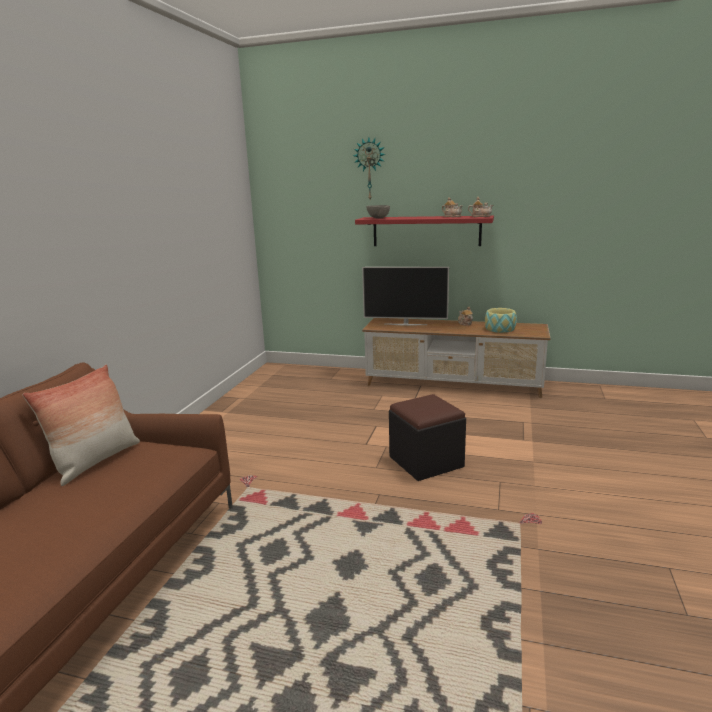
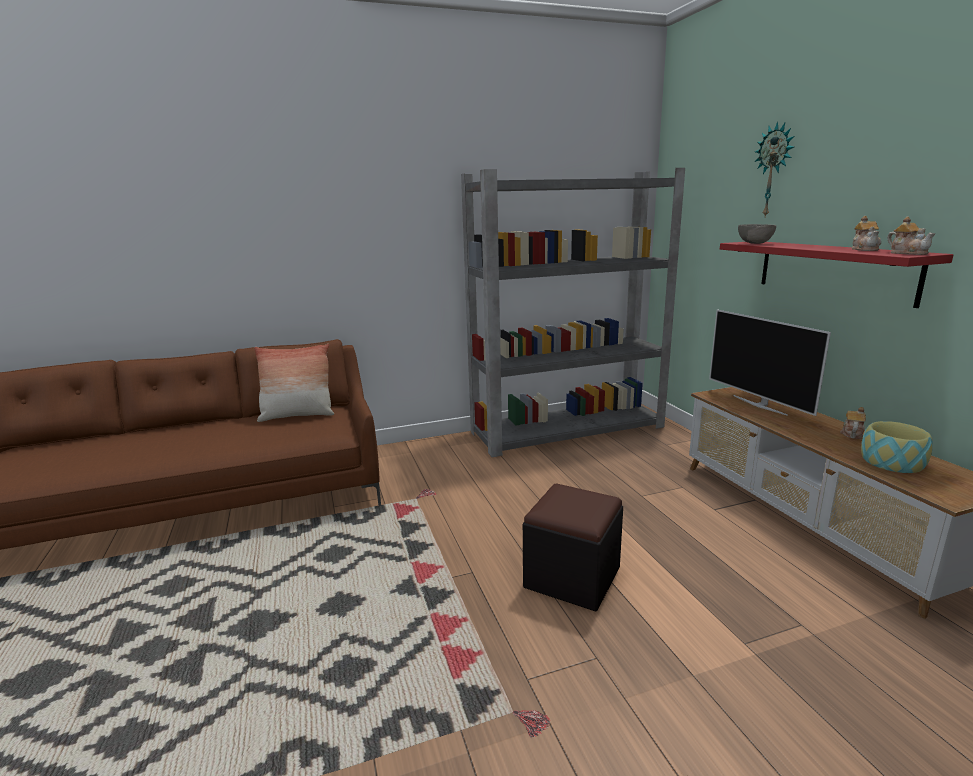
camera: 55 degrees right, 0 degrees up
none -> grey bookcase [461,168,685,457]

